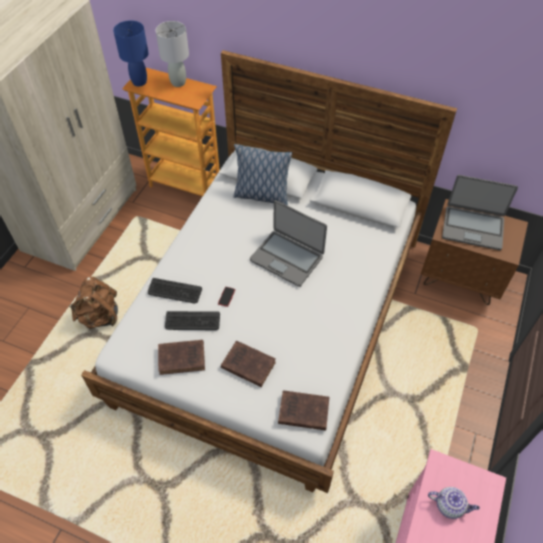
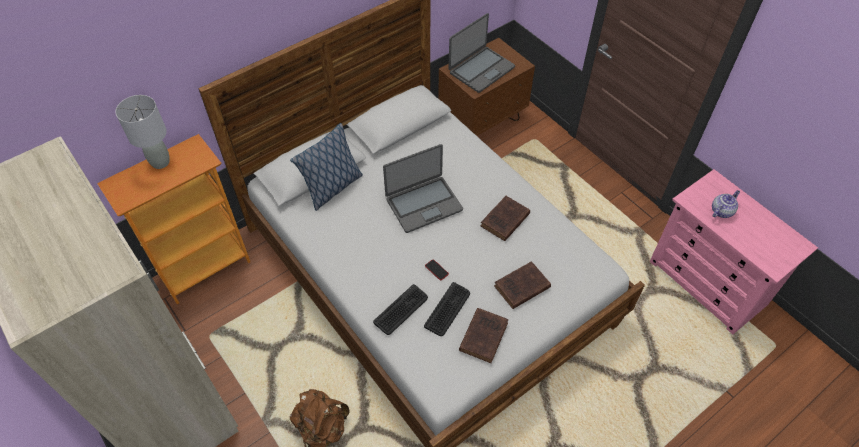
camera: 60 degrees left, 0 degrees up
blue table lamp [113,20,148,86] -> none
brown book [278,390,330,430] -> brown book moved to [481,196,530,241]

